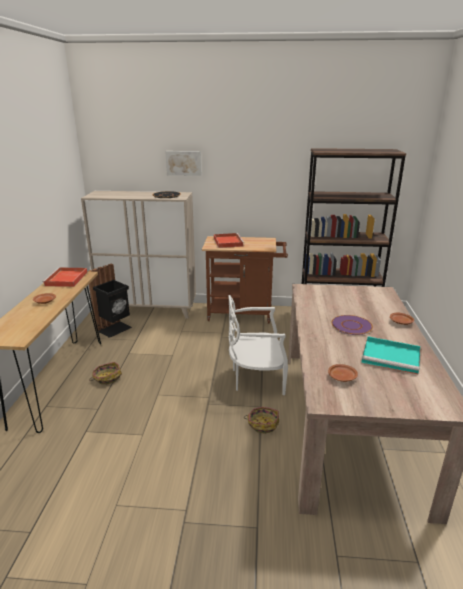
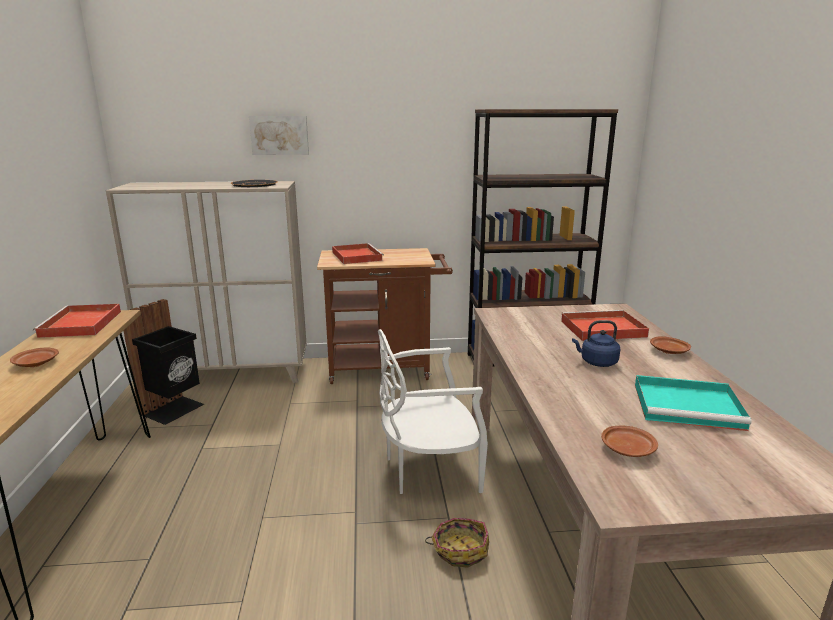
camera: 10 degrees left, 5 degrees down
basket [89,362,122,384] -> none
purple plate [331,315,373,335] -> blue kettle [572,320,621,367]
none -> red tray [561,310,649,341]

